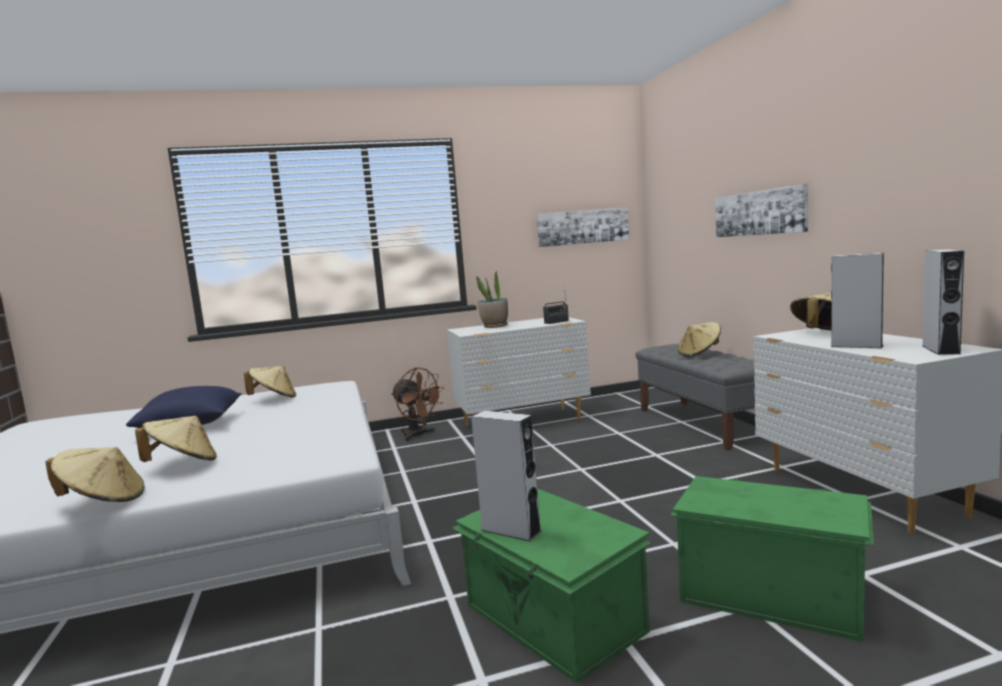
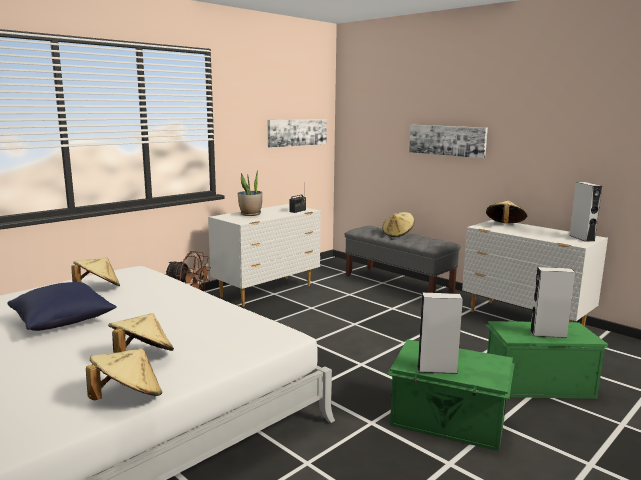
camera: 30 degrees left, 5 degrees up
grey speaker [831,253,884,348] -> grey speaker moved to [530,267,575,338]

